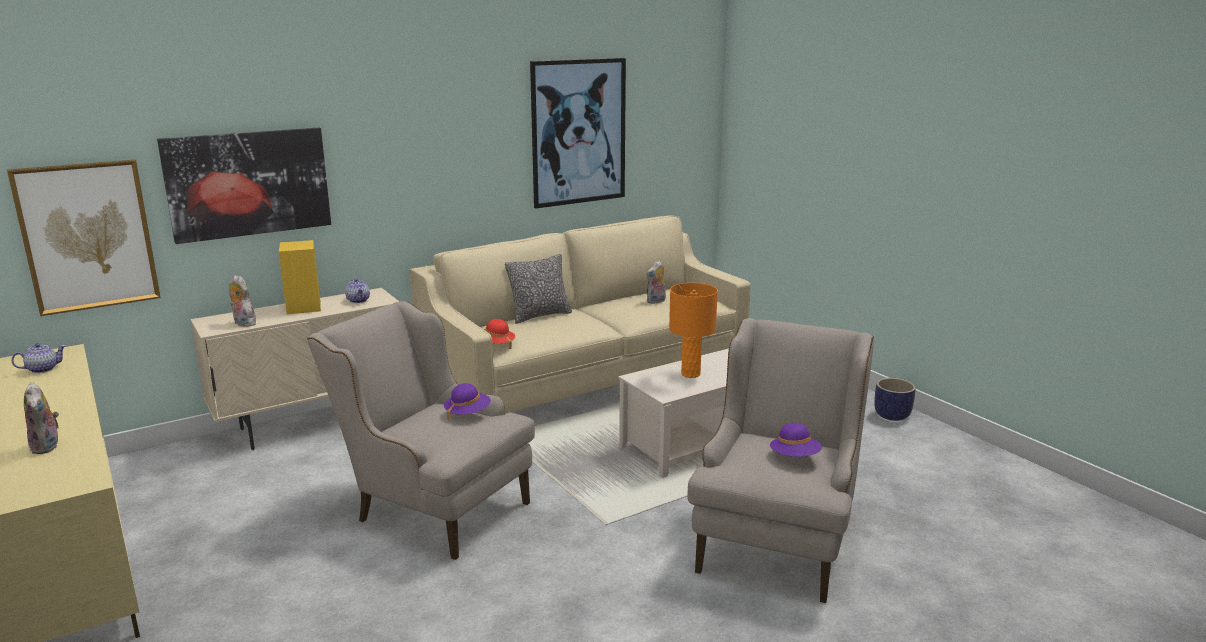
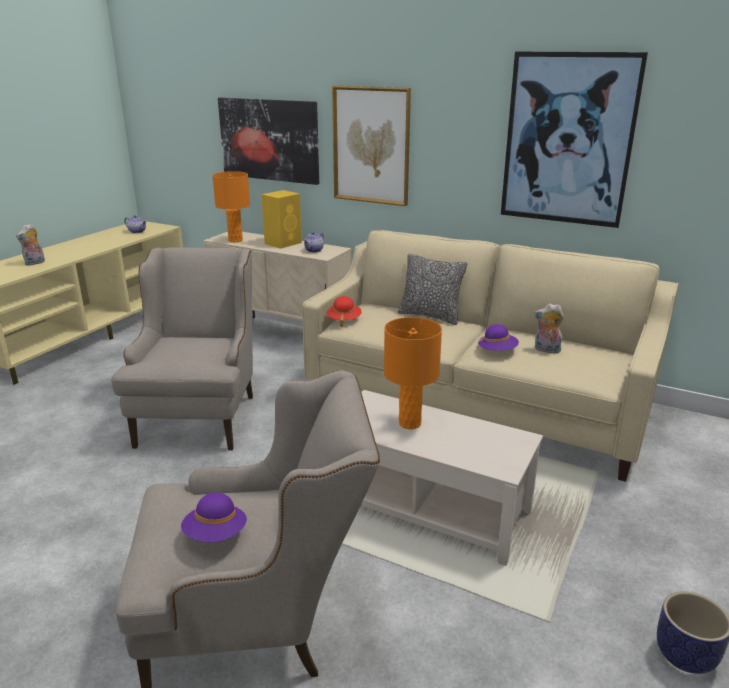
camera: 60 degrees right, 5 degrees up
picture [7,160,161,316] -> picture moved to [332,86,411,206]
plush toy [229,275,256,327] -> orange table lamp [212,171,250,243]
purple hat [444,383,491,420] -> purple hat moved to [477,324,519,351]

